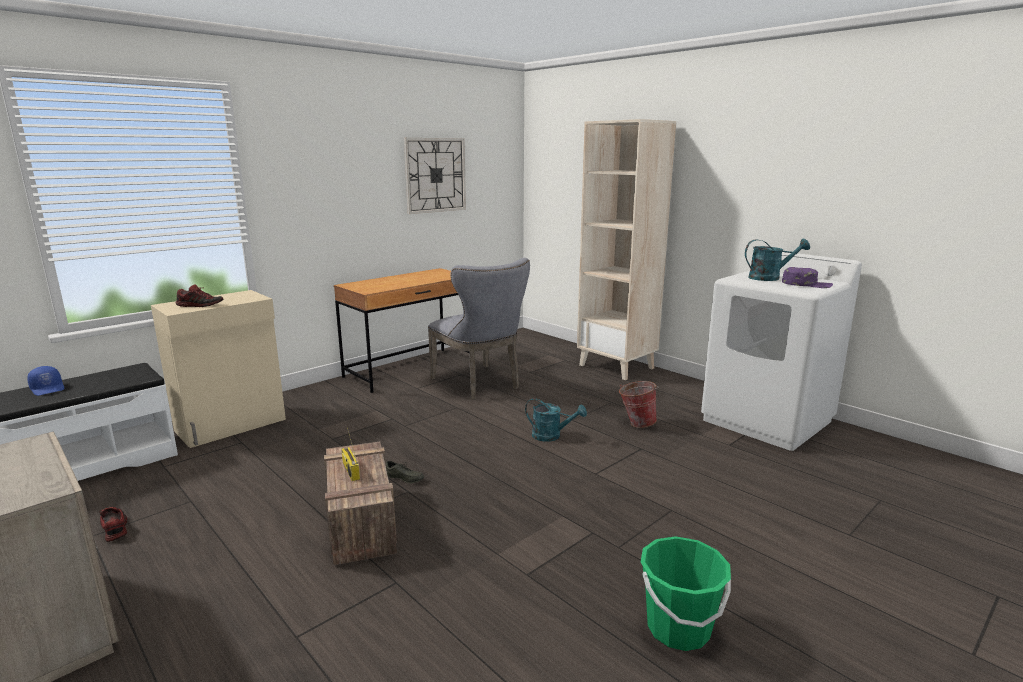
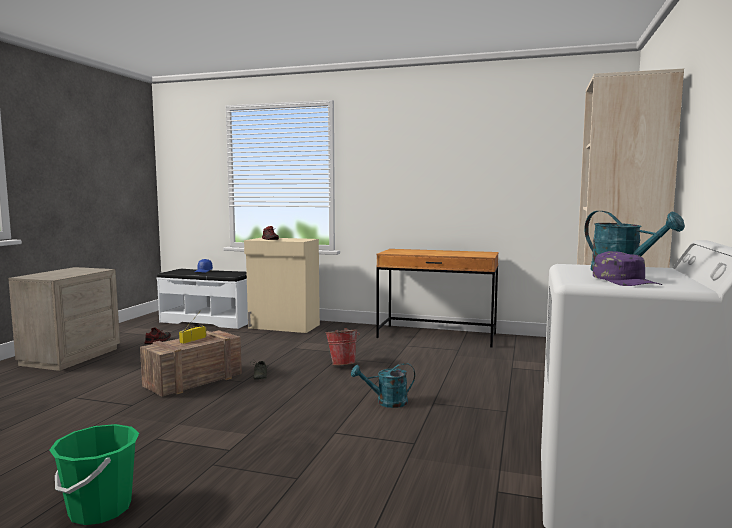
camera: 60 degrees right, 10 degrees down
wall clock [404,138,466,214] -> none
grey chair [428,258,530,400] -> none
turquoise watering can [525,398,587,442] -> turquoise watering can turned 90 degrees clockwise [351,363,415,408]
bucket [619,381,659,428] -> bucket moved to [325,328,360,365]

